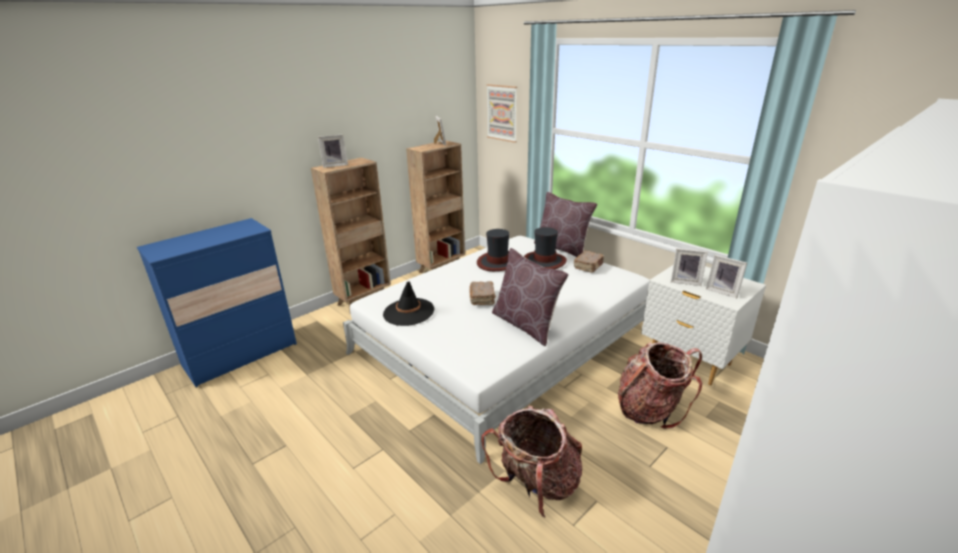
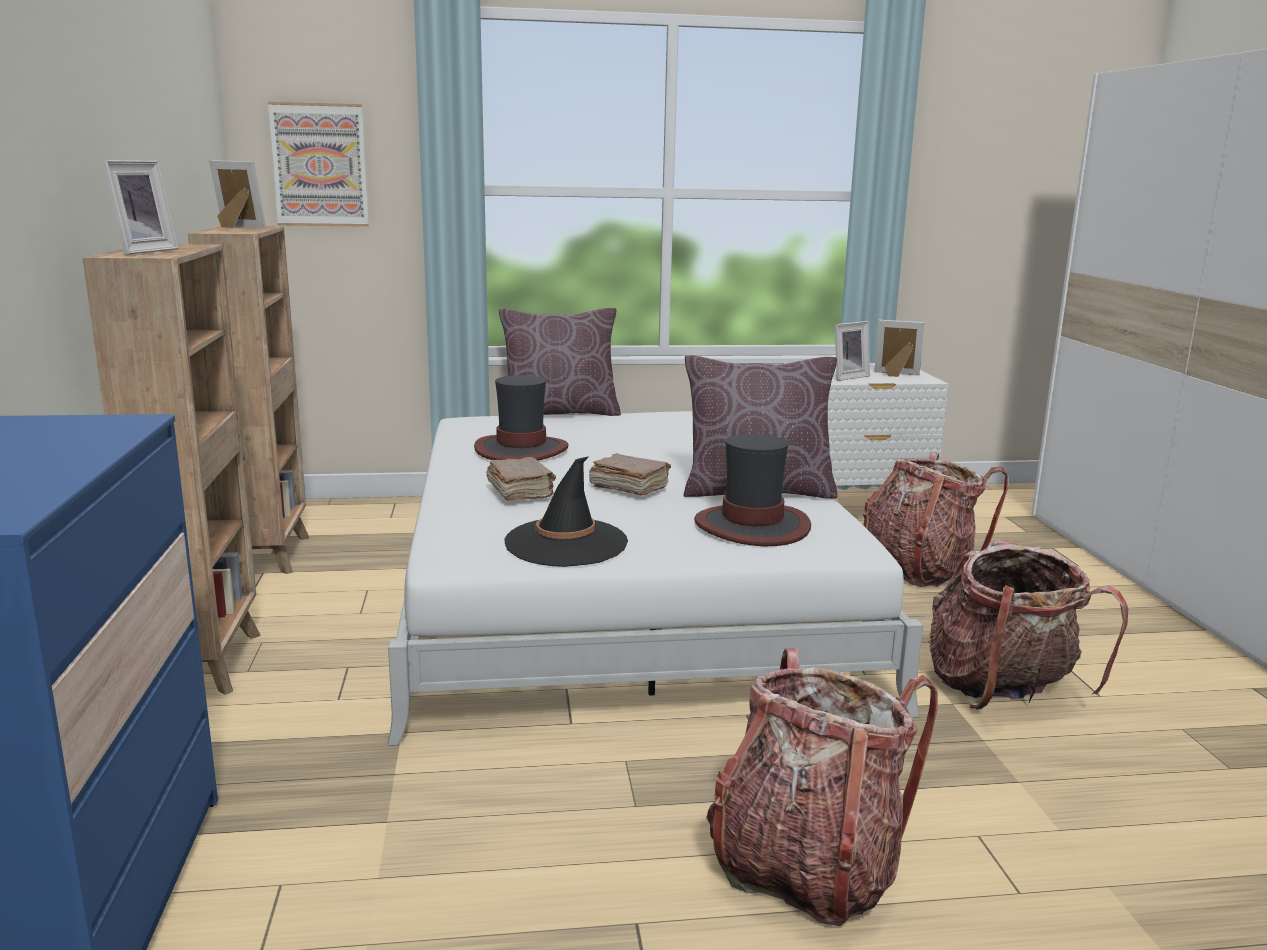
camera: 55 degrees left, 10 degrees down
hat [524,227,567,269] -> hat moved to [694,434,811,546]
brown book [574,251,604,273] -> brown book moved to [486,457,556,500]
picture frame [706,255,747,298] -> picture frame turned 150 degrees counterclockwise [874,320,925,377]
none -> backpack [706,648,938,926]

